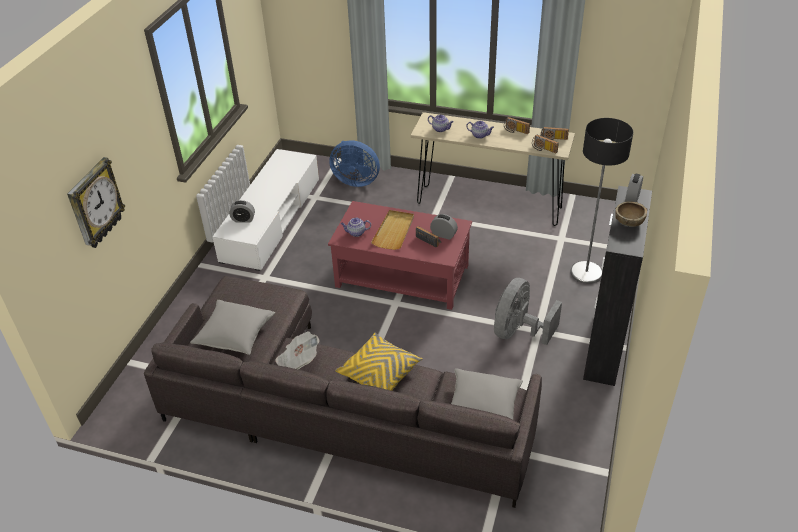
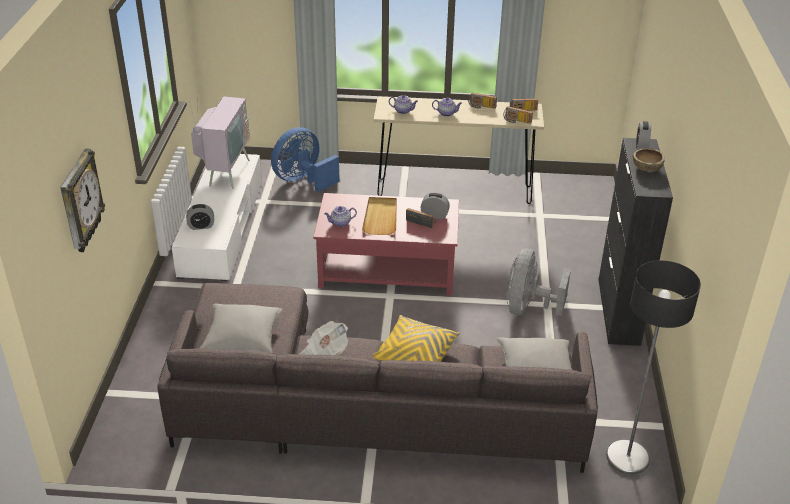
camera: 15 degrees left, 5 degrees down
blue fan [330,140,380,187] -> blue fan turned 135 degrees clockwise [271,127,340,192]
floor lamp [571,118,633,284] -> floor lamp moved to [606,260,701,474]
none -> television [189,91,250,189]

